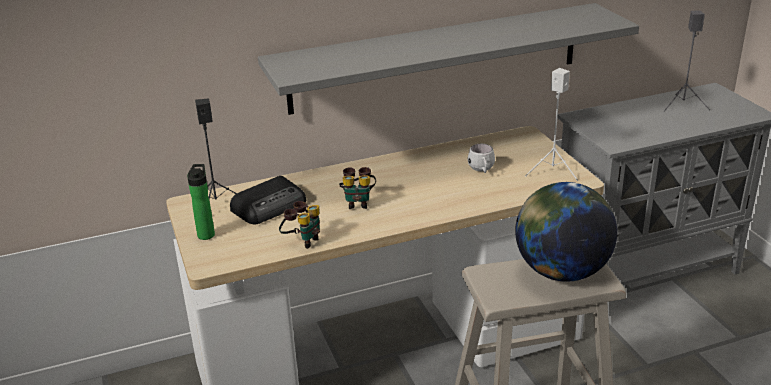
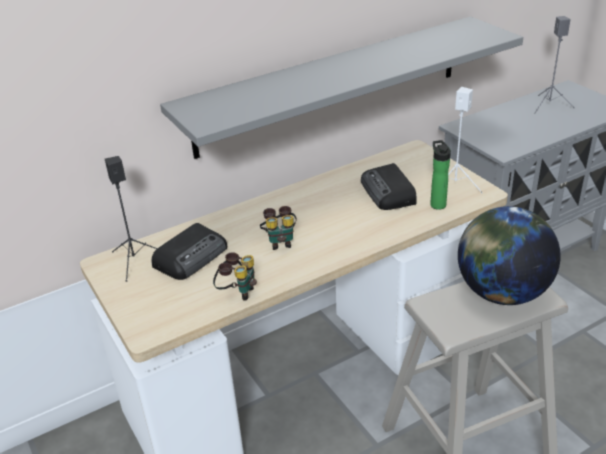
camera: 10 degrees left, 5 degrees up
bottle [187,164,215,240] -> bottle moved to [430,140,451,210]
white mug [467,144,495,173] -> radio [361,163,416,210]

